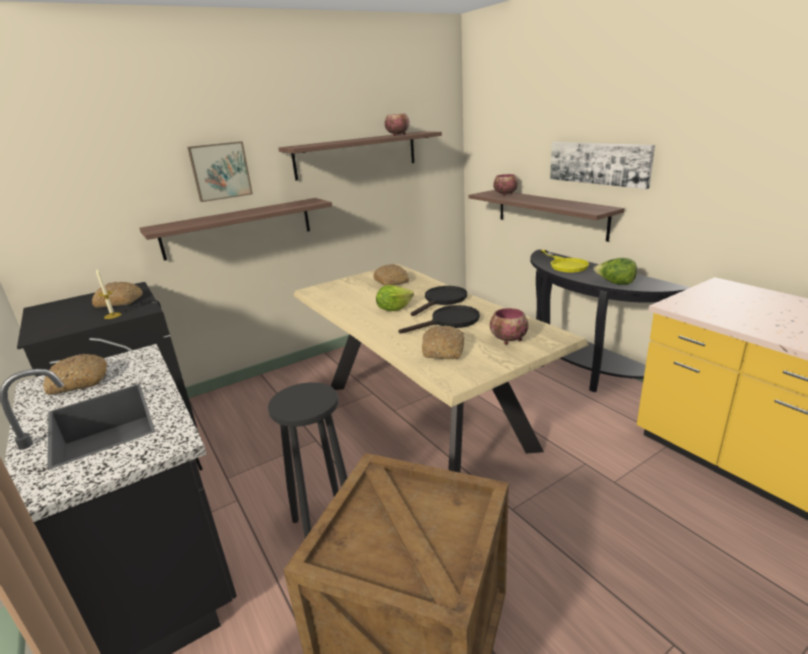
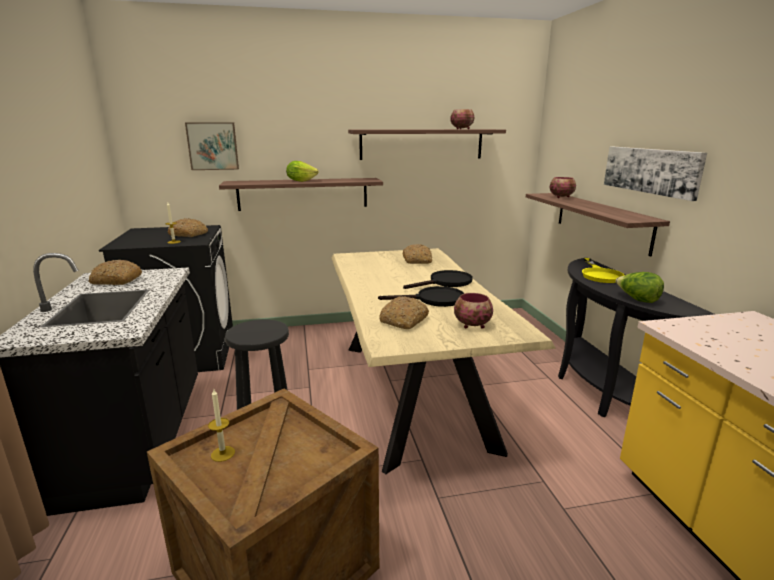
camera: 20 degrees right, 5 degrees down
picture [187,141,253,202] -> picture moved to [185,123,239,170]
lettuce [376,285,414,311] -> lettuce moved to [286,161,319,182]
none -> candle [208,389,235,462]

